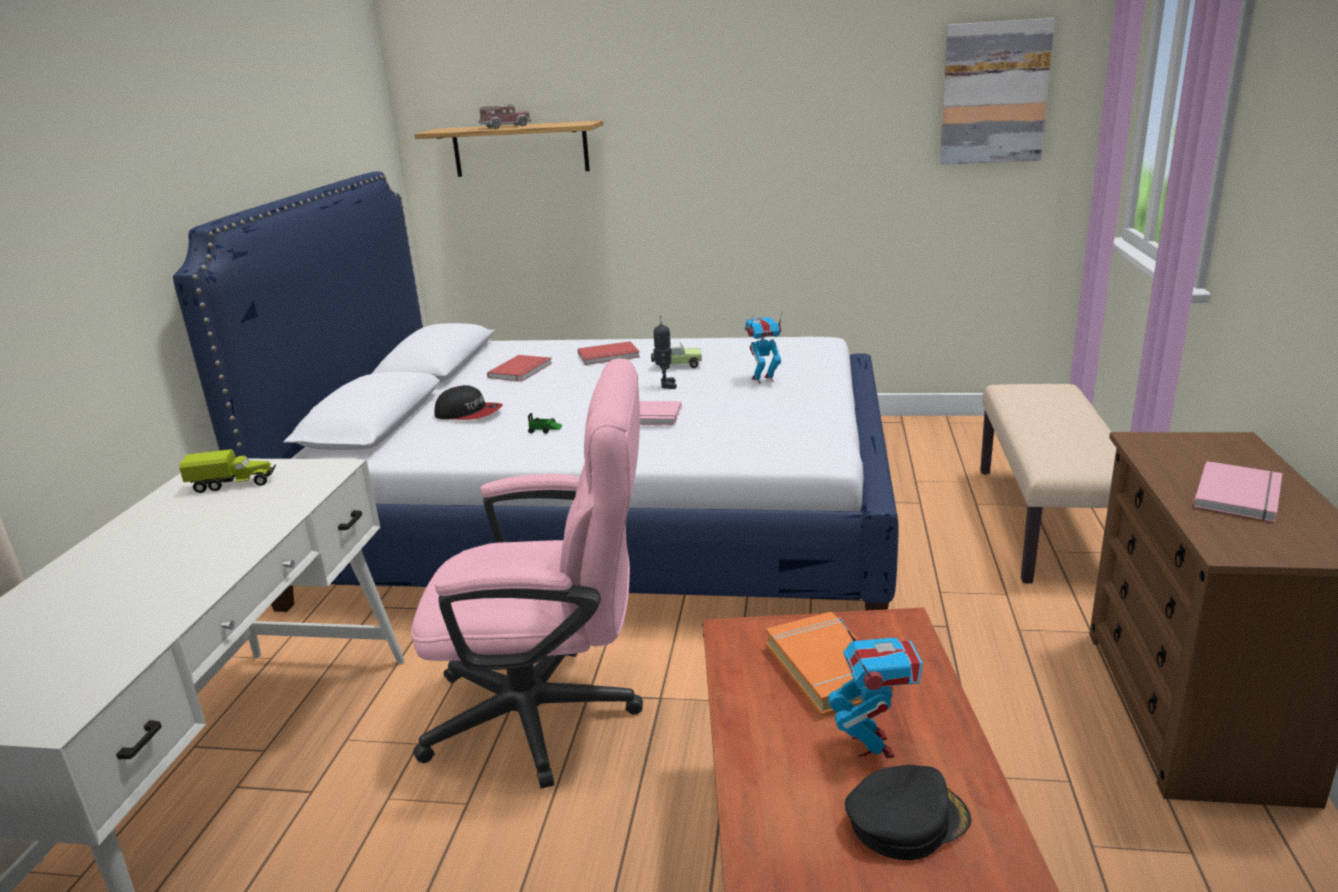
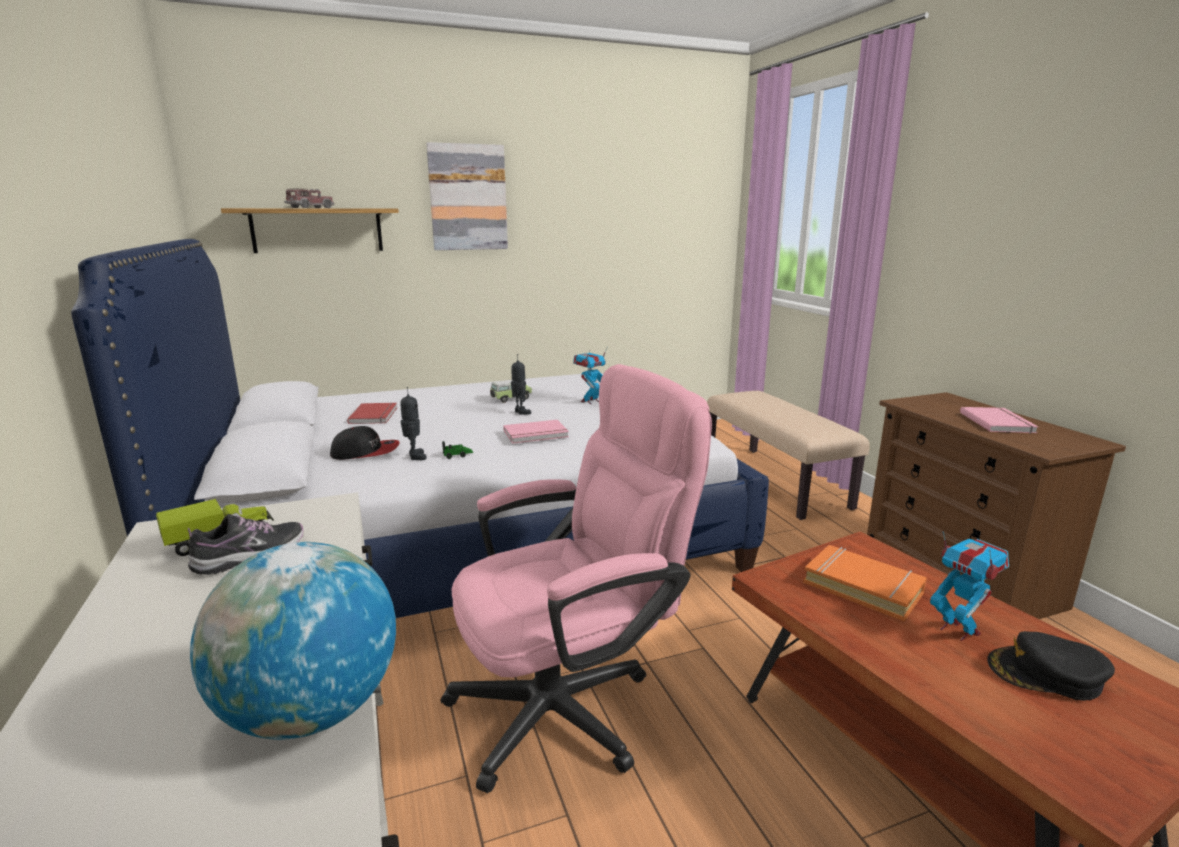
camera: 30 degrees left, 5 degrees down
red book [578,341,640,365] -> none
black cap [845,765,971,860] -> black cap turned 120 degrees counterclockwise [987,631,1115,701]
picture [940,18,1055,164] -> picture moved to [426,142,508,250]
none -> shoe [188,514,303,575]
none -> globe [190,542,396,740]
none -> toy robot [400,387,427,460]

